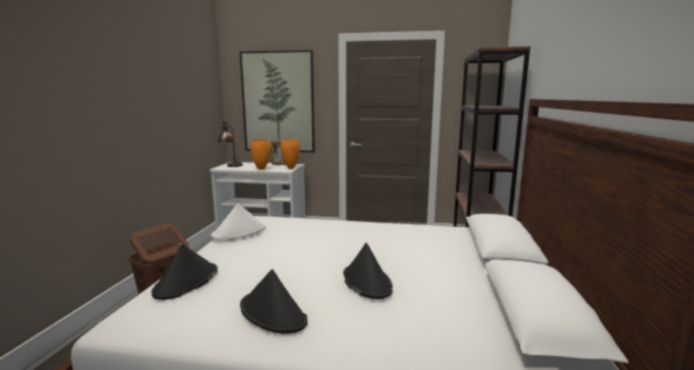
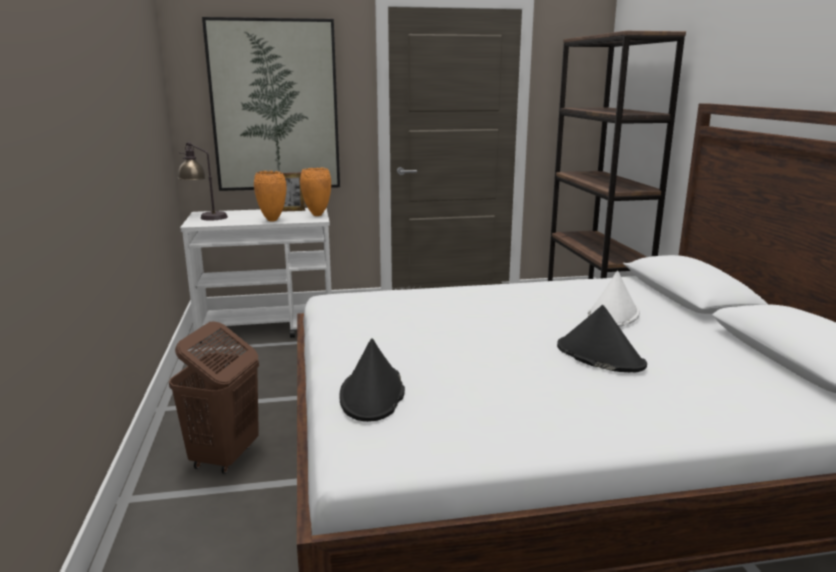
camera: 20 degrees left, 5 degrees up
white hat [211,203,265,240] -> white hat moved to [588,271,640,327]
black hat [240,269,308,334] -> none

